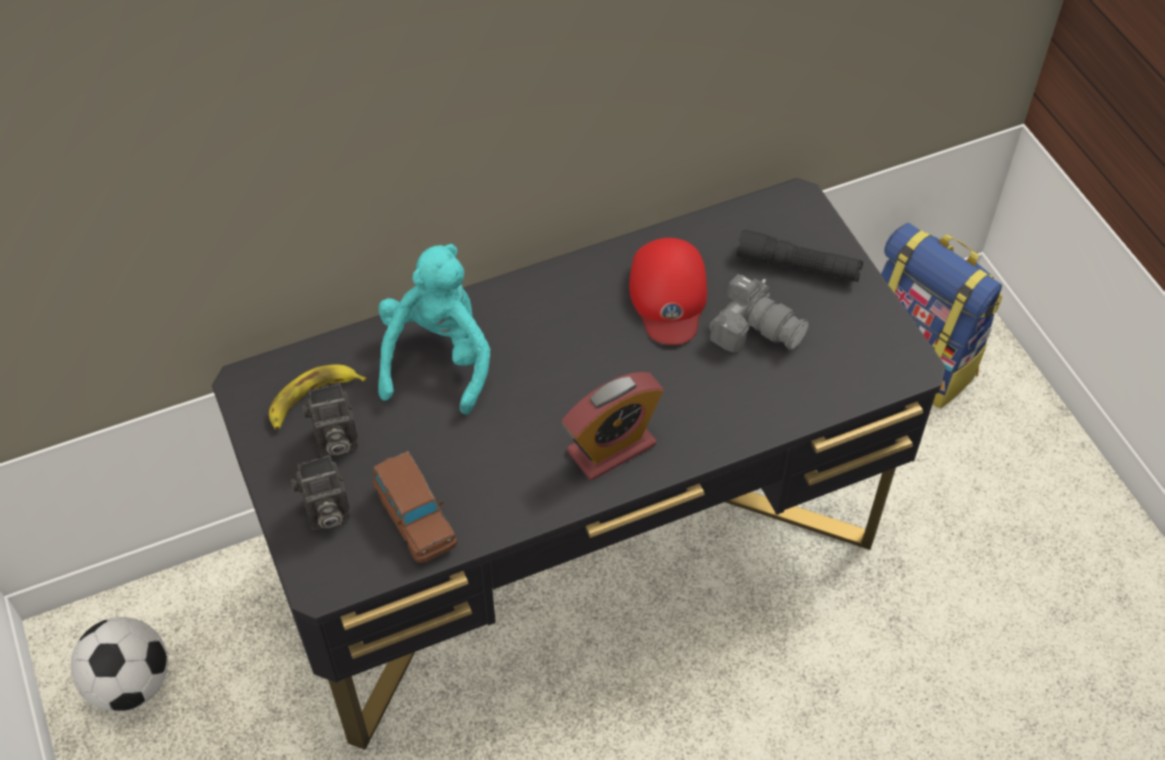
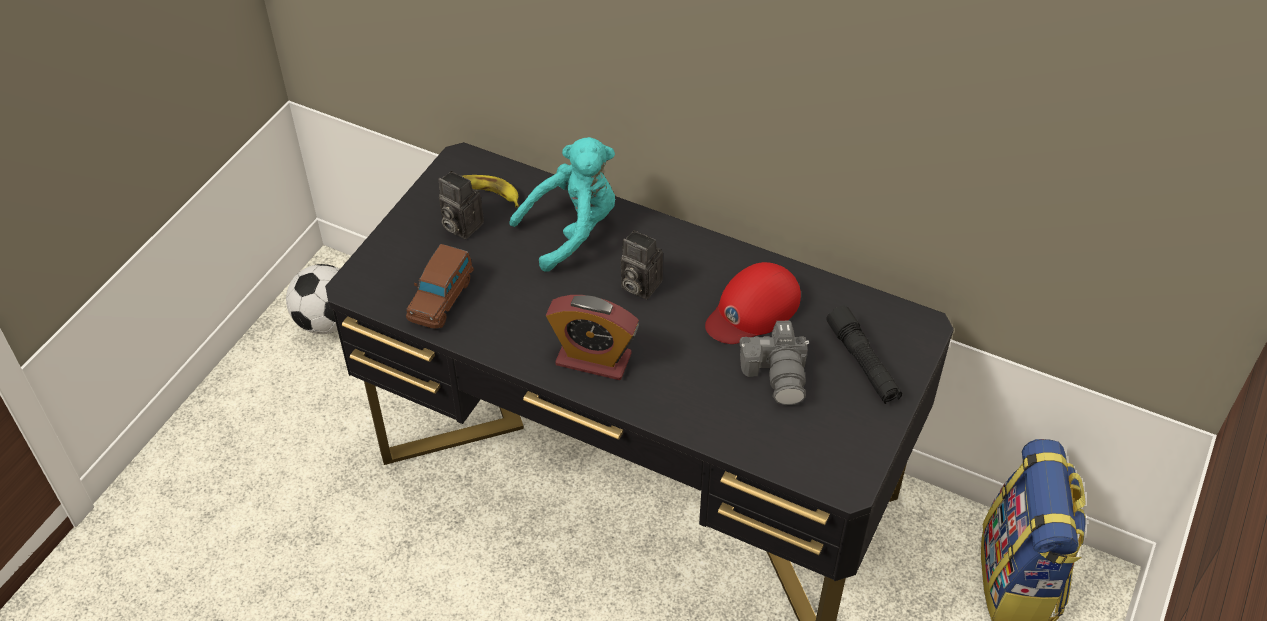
camera: 50 degrees right, 5 degrees down
camera [291,455,350,530] -> camera moved to [621,230,663,299]

